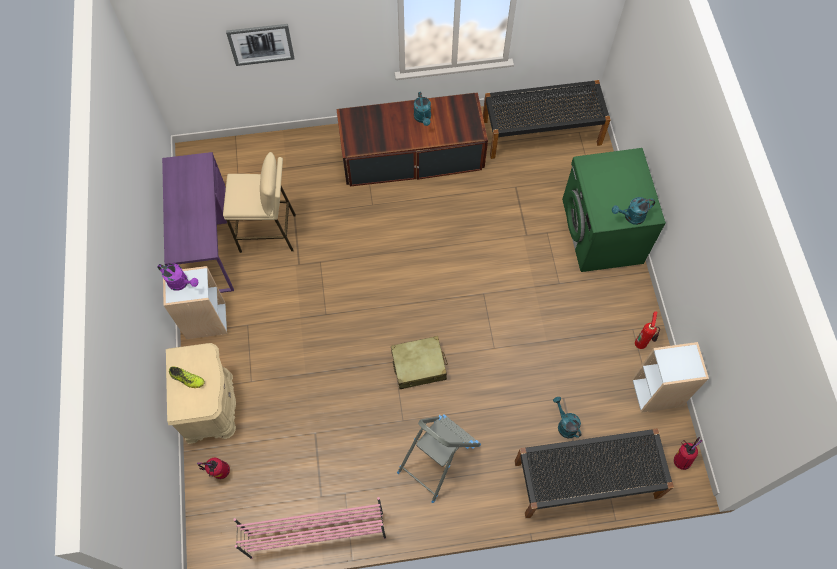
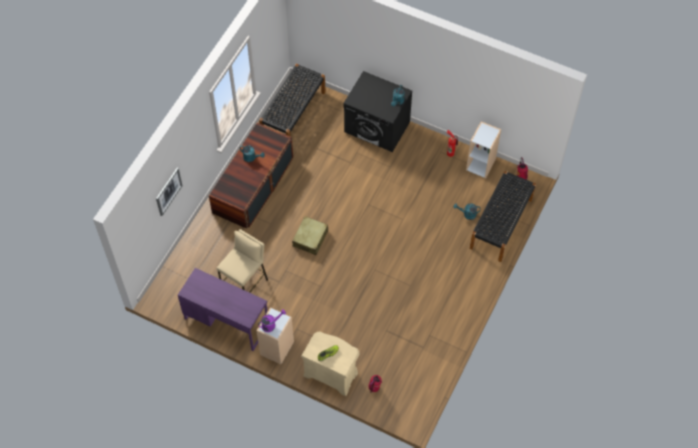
camera: 55 degrees left, 5 degrees down
pink shoe rack [233,497,386,559] -> none
beige suitcase [391,336,448,389] -> beige suitcase moved to [292,216,328,255]
grey step ladder [397,414,481,503] -> none
green washing machine [562,148,666,272] -> black washing machine [344,71,412,152]

